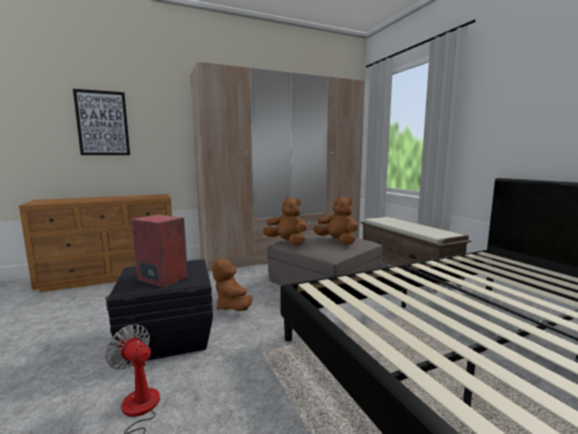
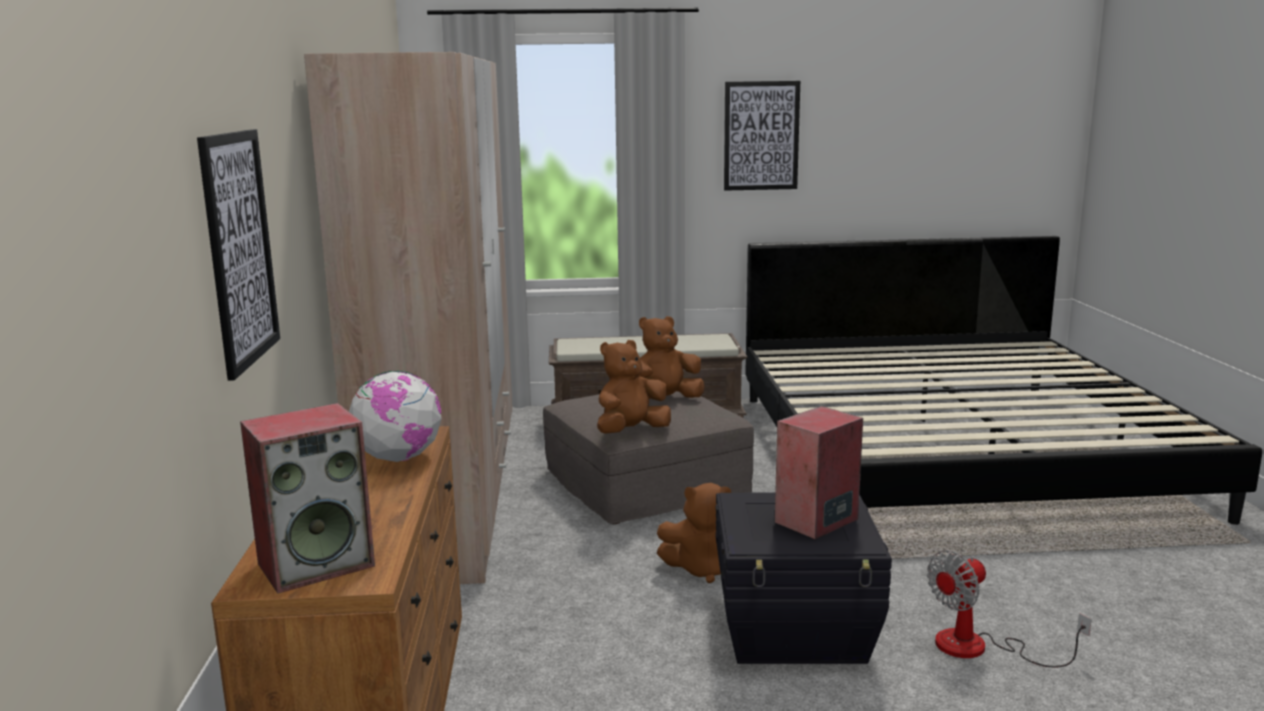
camera: 70 degrees left, 5 degrees up
none -> speaker [240,403,375,594]
none -> globe [349,371,442,462]
none -> picture [724,81,800,191]

